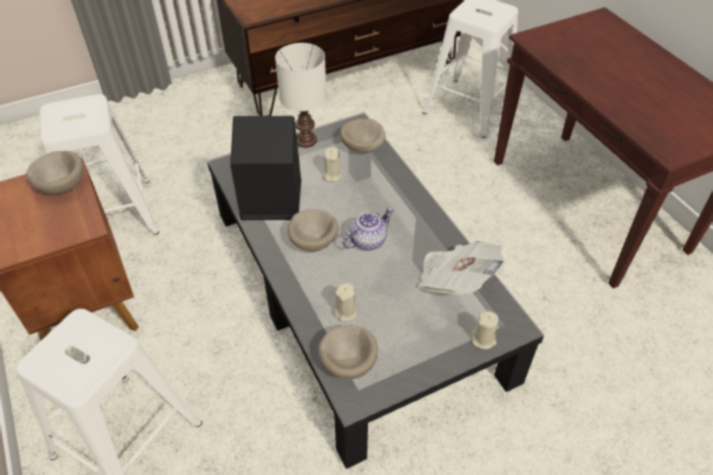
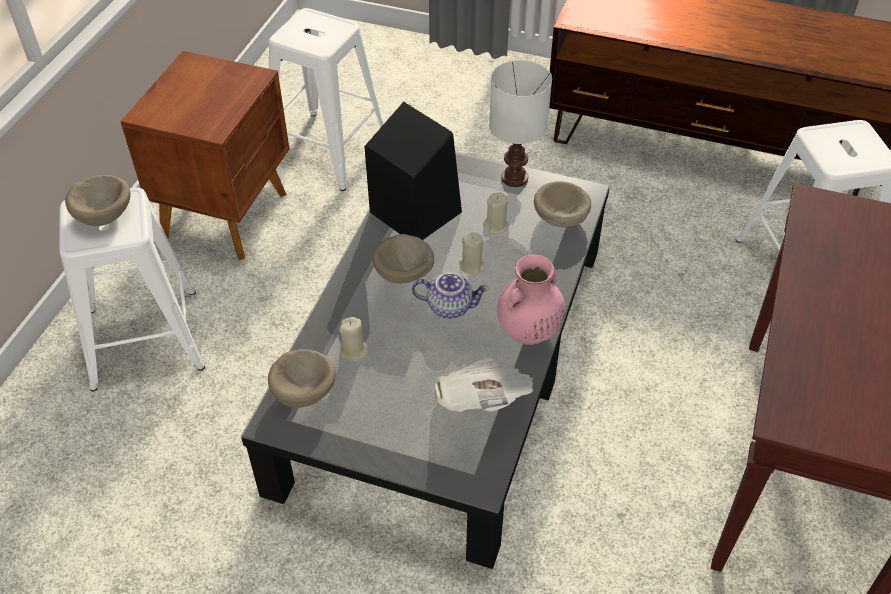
camera: 45 degrees right, 0 degrees up
beige bowl [26,151,83,194] -> beige bowl moved to [65,175,131,226]
beige candle [472,311,498,349] -> beige candle moved to [459,232,486,275]
none -> pink vase [497,255,565,345]

